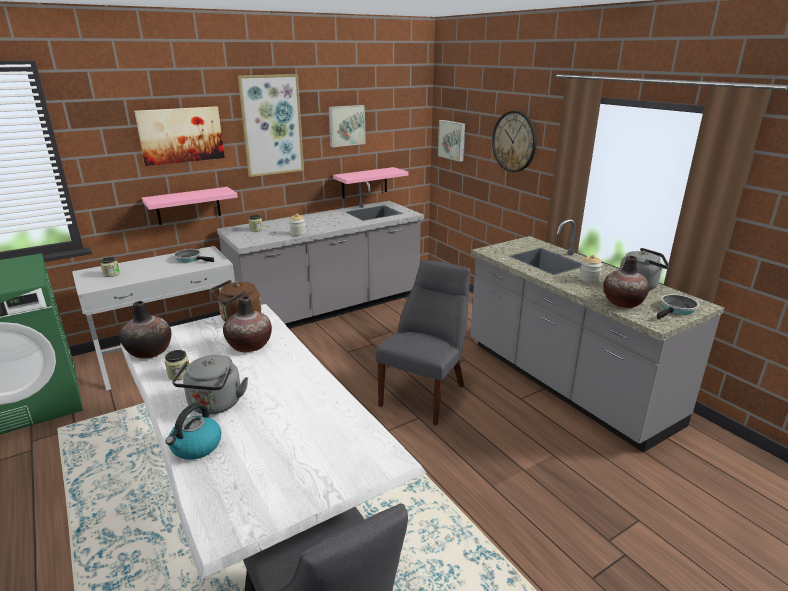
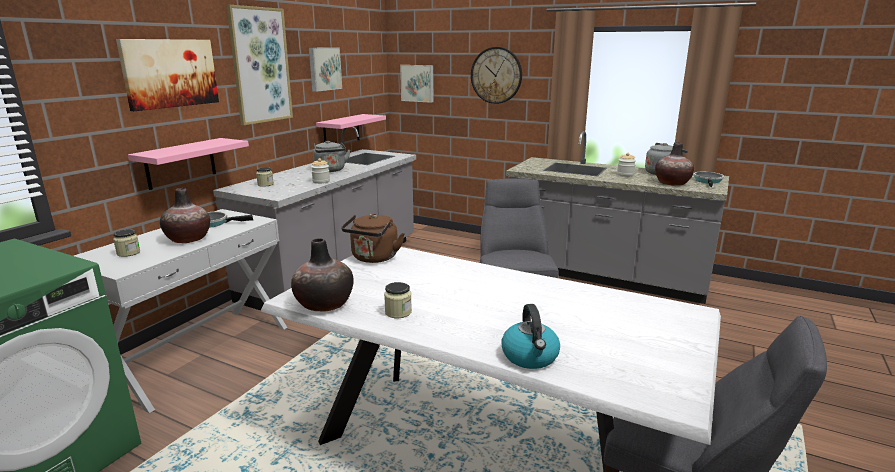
camera: 30 degrees left, 5 degrees down
grey kettle [172,355,248,415] -> grey kettle moved to [313,141,350,172]
vase [223,296,272,352] -> vase moved to [160,188,210,243]

